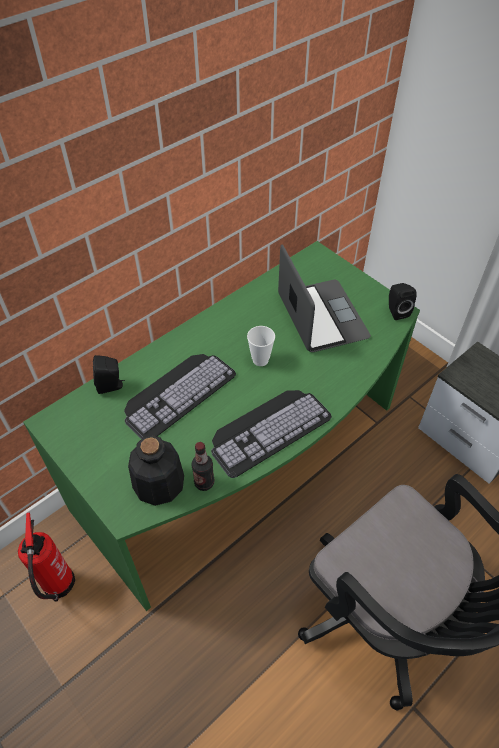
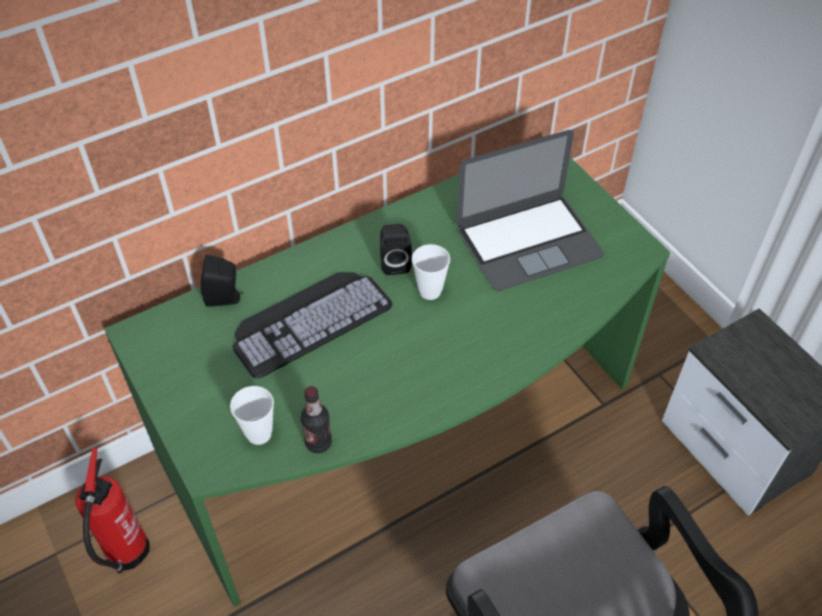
camera: 10 degrees right, 0 degrees up
bottle [128,435,184,506] -> cup [230,386,274,445]
keyboard [211,390,332,478] -> none
laptop [278,244,371,352] -> laptop turned 75 degrees clockwise [457,130,604,291]
black speaker [389,283,417,320] -> black speaker moved to [380,224,412,275]

